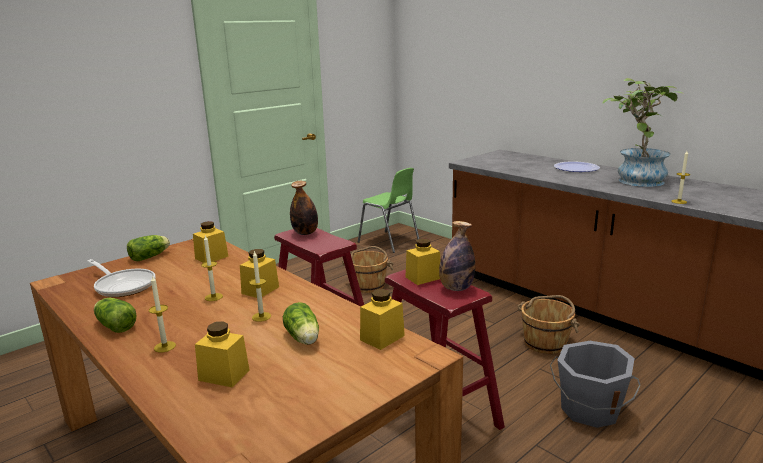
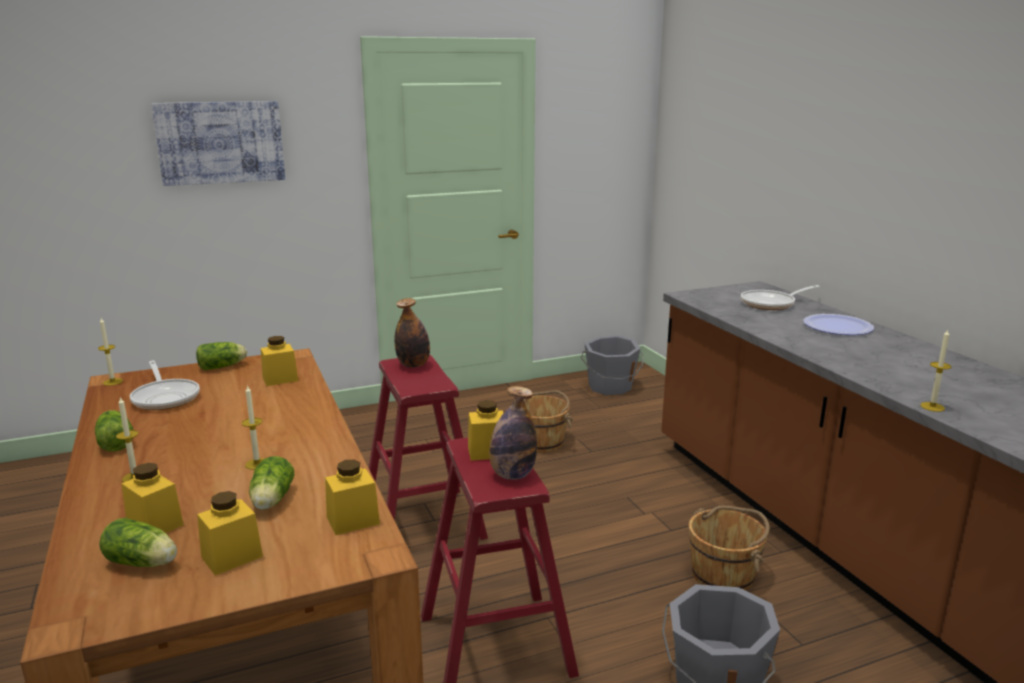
camera: 20 degrees right, 0 degrees up
candle [201,236,223,301] -> candle moved to [98,318,123,386]
yellow jar [240,249,279,298] -> yellow jar moved to [197,491,263,575]
green chair [358,168,419,253] -> grey bucket [581,335,644,395]
potted plant [603,78,684,187] -> none
none -> lettuce [99,518,177,567]
none -> picture [151,101,285,186]
none -> frying pan [741,285,820,310]

